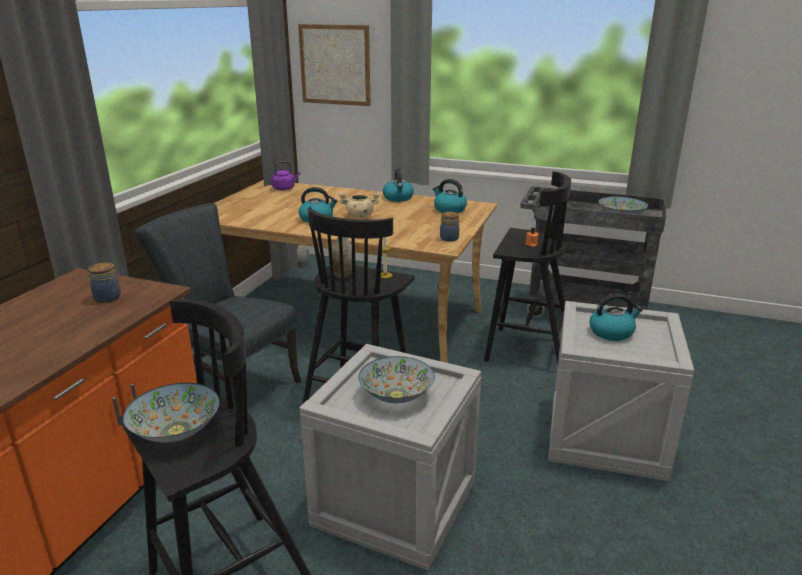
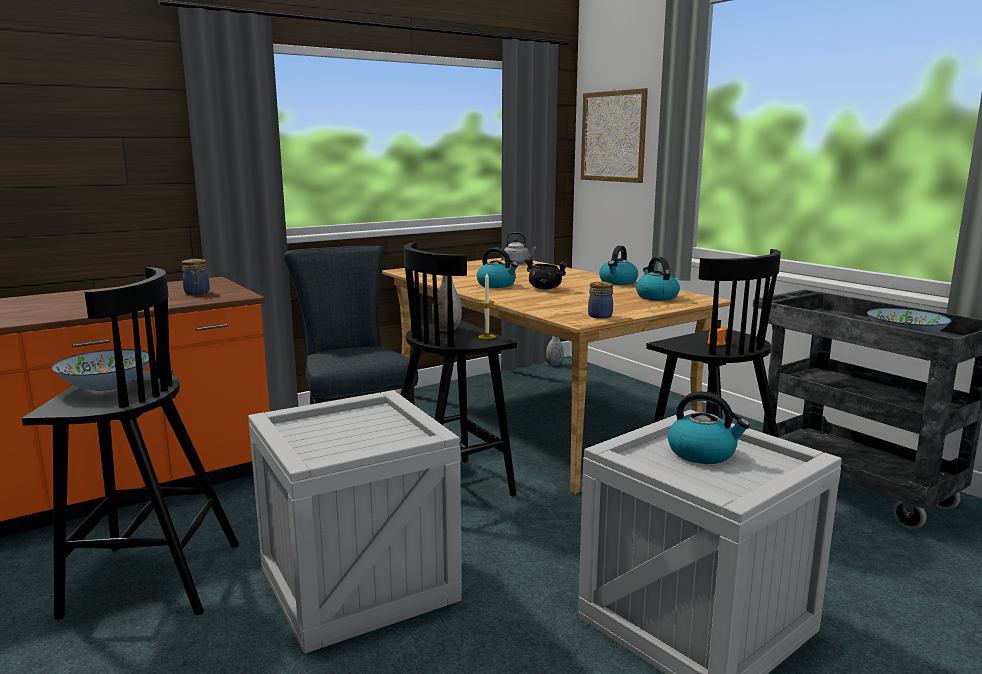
camera: 35 degrees right, 10 degrees down
purple kettle [271,161,300,190] -> grey kettle [503,232,536,265]
beige cooking pot [339,192,380,217] -> black cooking pot [524,258,569,289]
bowl [359,356,435,404] -> none

